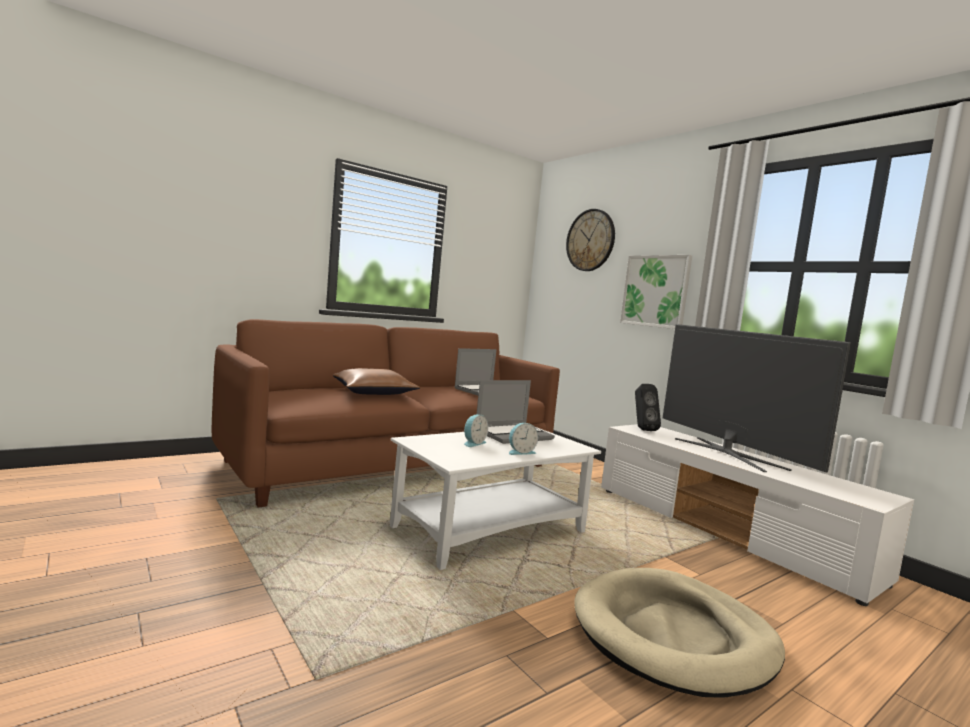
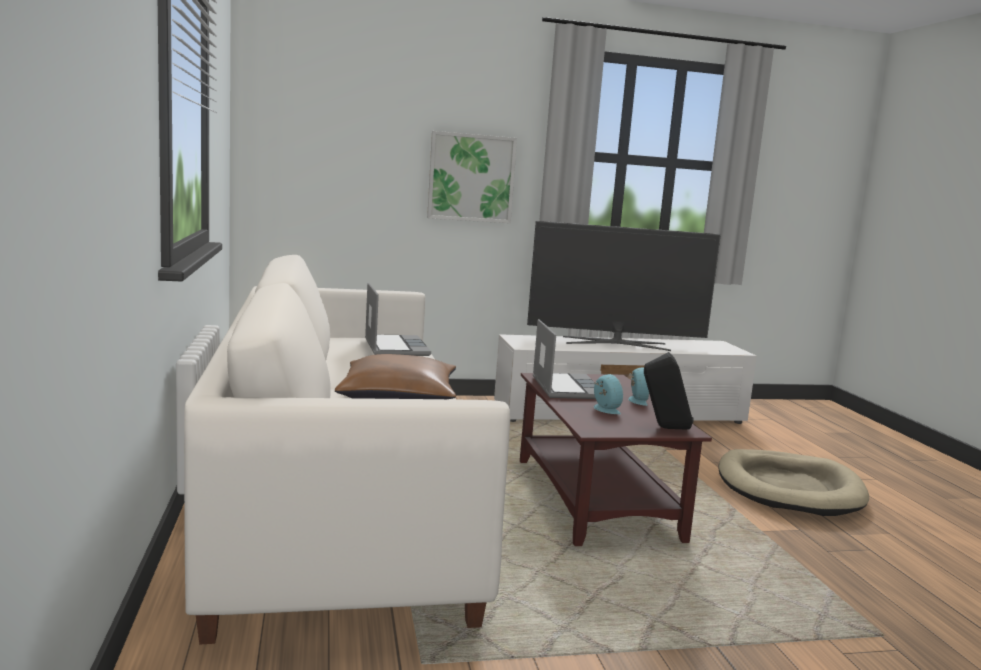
camera: 65 degrees left, 5 degrees up
brown sofa [211,319,560,508] -> white sofa [184,255,510,644]
white coffee table [390,427,601,570] -> brown coffee table [520,373,712,546]
wall clock [566,209,615,271] -> none
black speaker [635,384,661,431] -> black speaker moved to [644,352,694,430]

